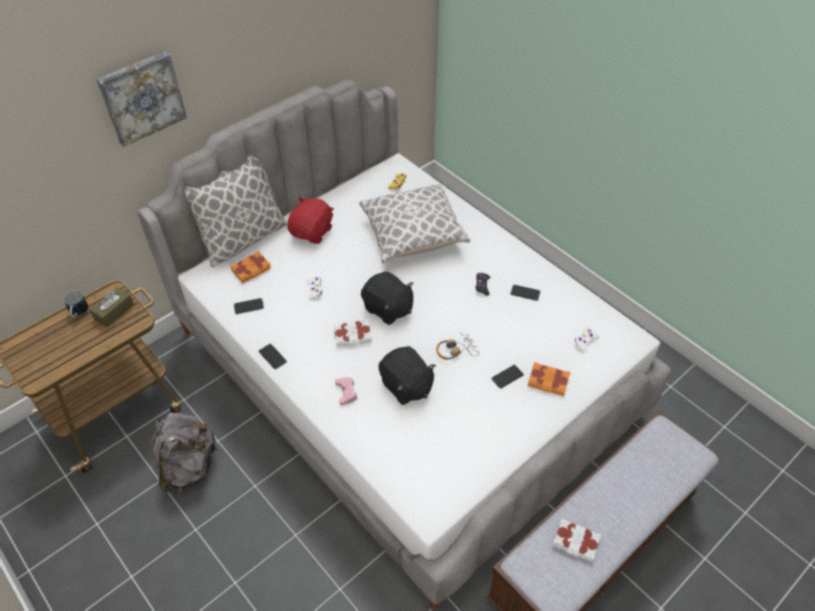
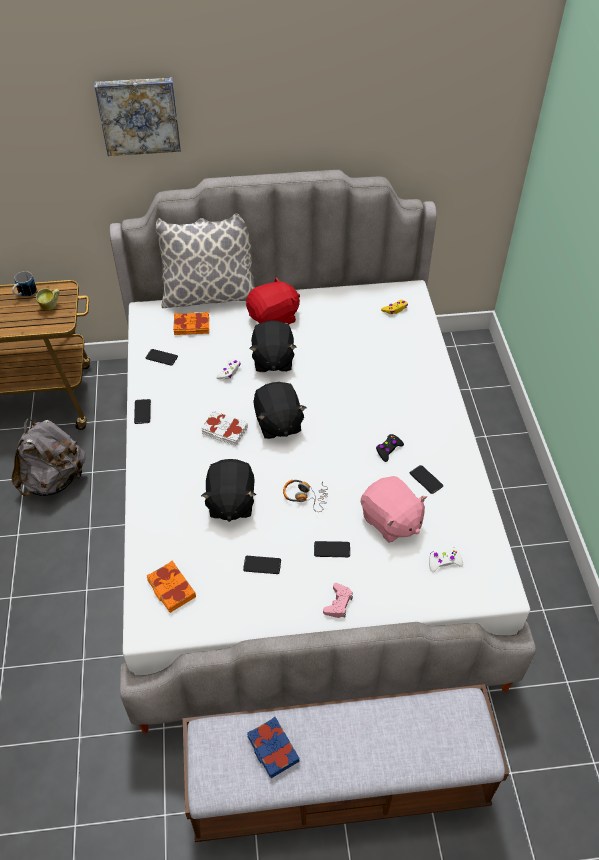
camera: 35 degrees right, 0 degrees up
brown tissue box [89,287,134,327] -> mug [36,288,60,311]
pink game controller [335,377,357,405] -> pink game controller moved to [323,583,353,618]
pillow [359,184,470,264] -> none
orange book [528,362,571,396] -> orange book moved to [146,560,196,613]
white book [552,518,601,562] -> blue book [247,717,299,778]
none -> phone [243,556,281,574]
none -> black plush toy [249,320,296,372]
none -> pink plush toy [361,476,427,543]

